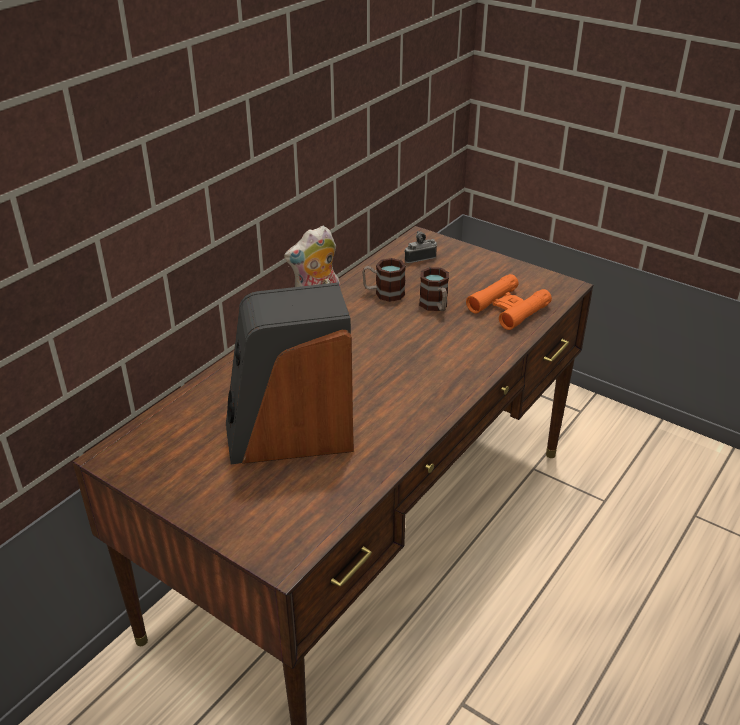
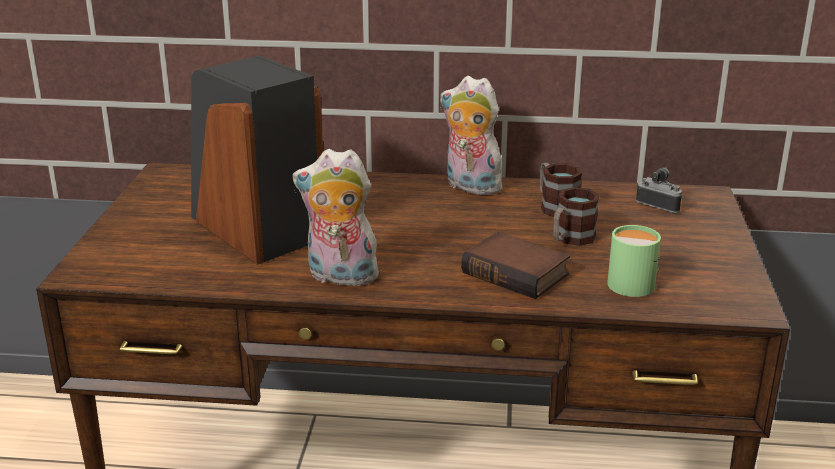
camera: 60 degrees right, 10 degrees down
orange binoculars [466,274,552,330] -> green mug [607,225,661,297]
none -> plush toy [293,149,379,286]
none -> book [461,231,570,299]

